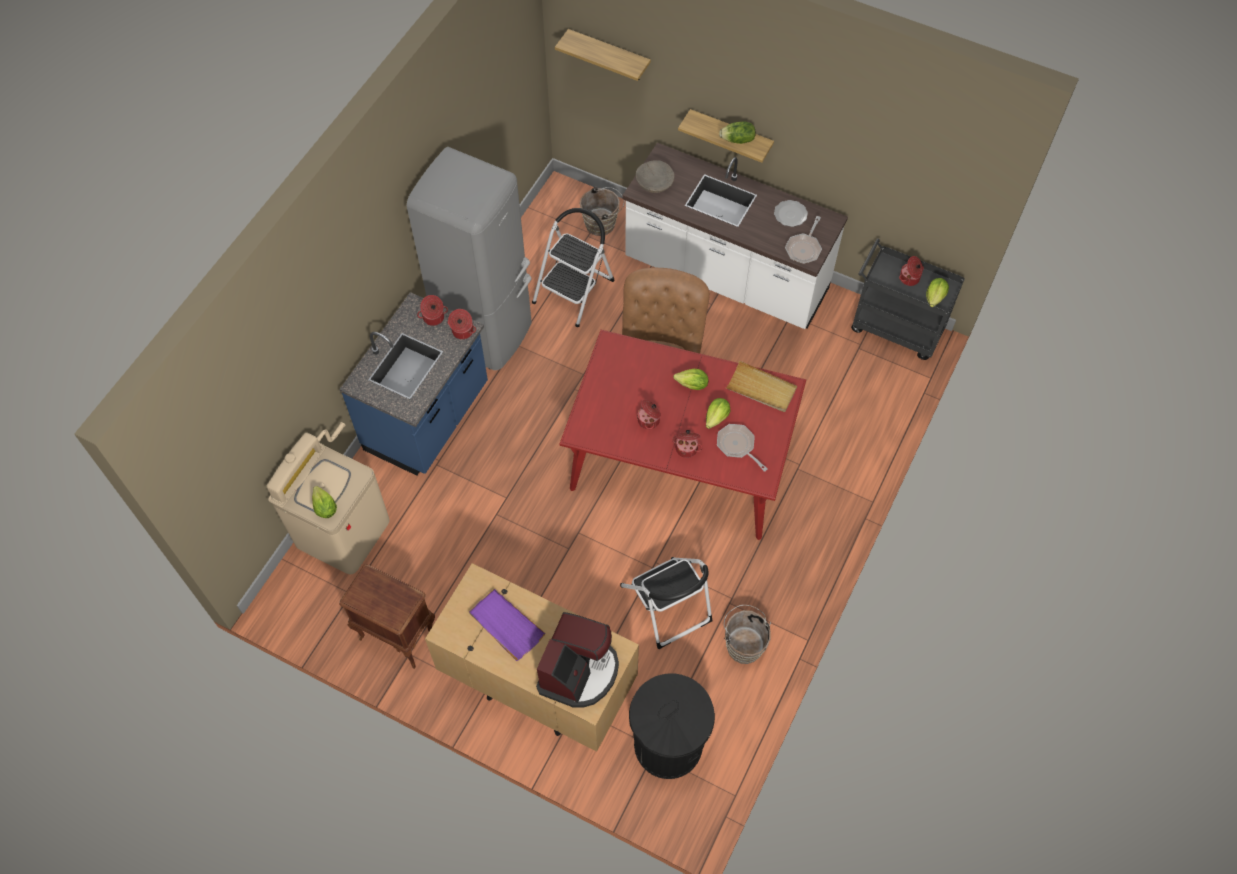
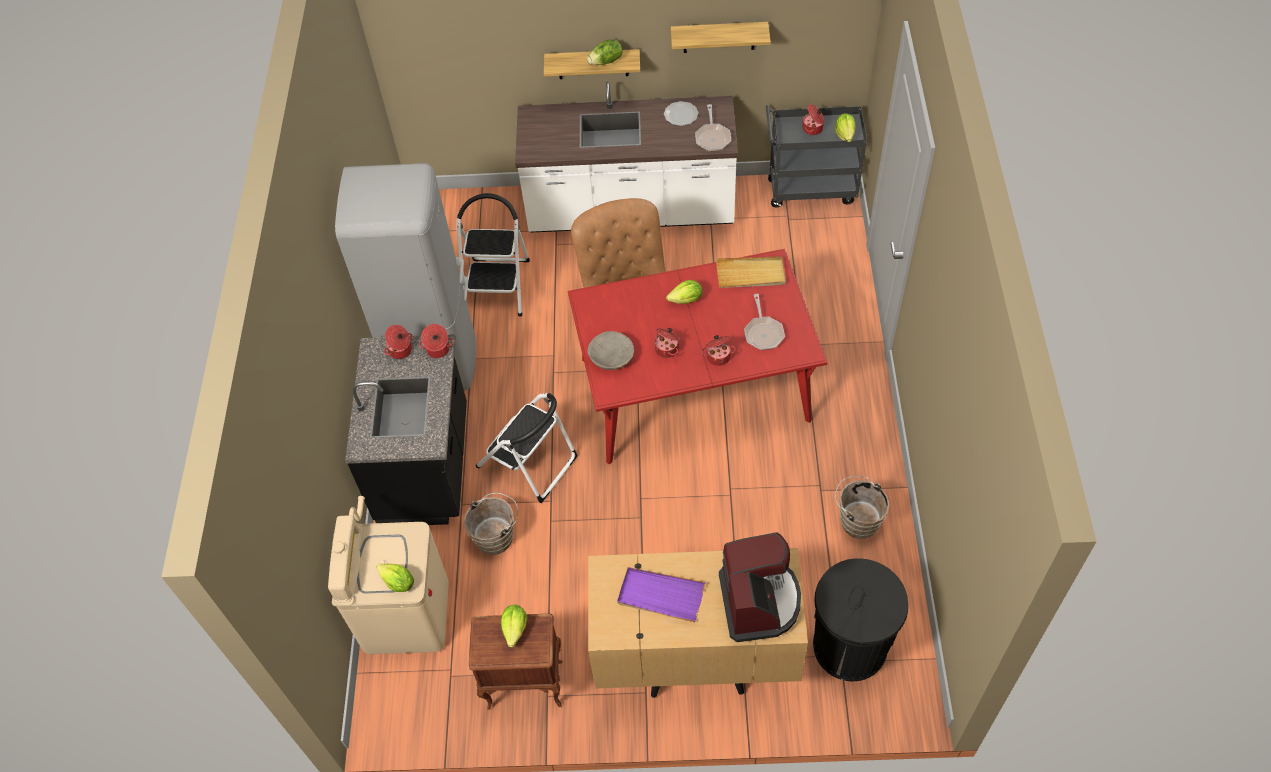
camera: 25 degrees left, 5 degrees down
blue counter [339,292,488,476] -> black counter [345,334,467,525]
shelf [555,29,651,81] -> shelf moved to [671,22,771,53]
brown bucket [580,187,625,236] -> brown bucket moved to [464,493,518,555]
step ladder [620,557,712,649] -> step ladder moved to [476,393,578,503]
beige bowl [636,160,675,193] -> beige bowl moved to [588,331,634,370]
lettuce [706,398,730,429] -> lettuce moved to [501,604,527,648]
frying pan [717,424,768,472] -> frying pan turned 120 degrees counterclockwise [744,294,785,350]

